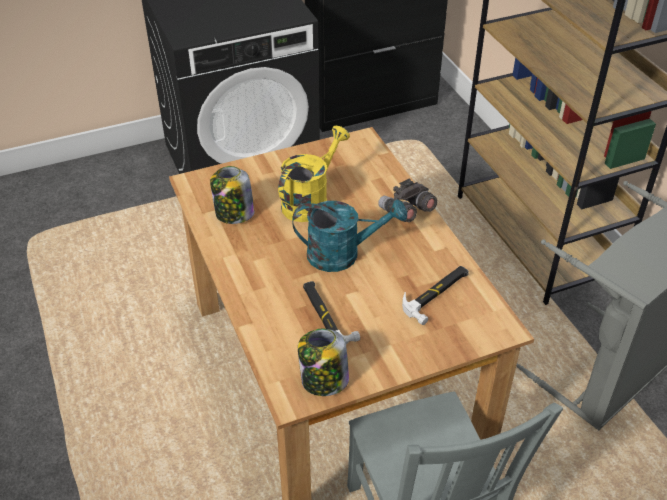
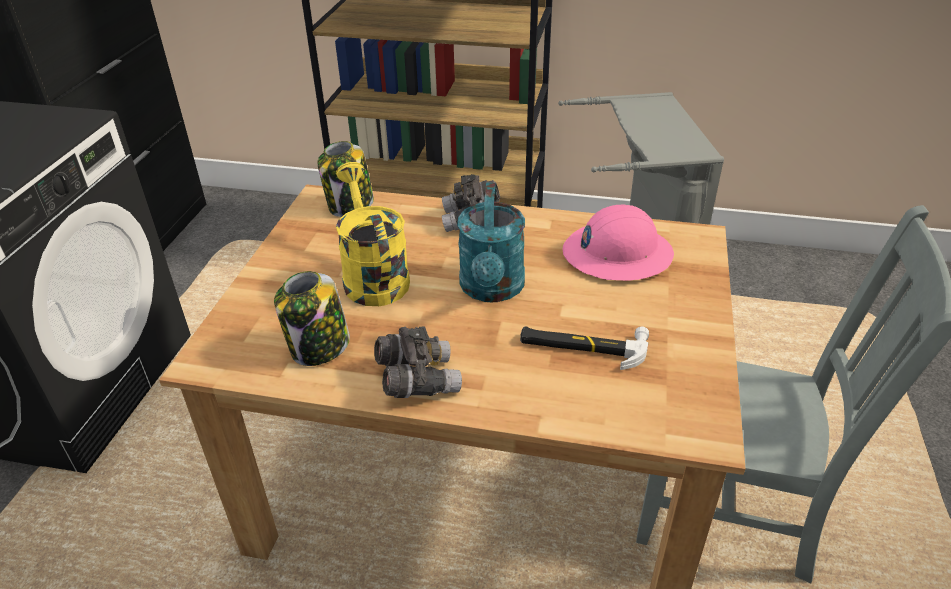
camera: 55 degrees left, 5 degrees down
turquoise watering can [292,199,407,272] -> turquoise watering can turned 150 degrees clockwise [457,183,525,302]
jar [298,329,349,396] -> jar moved to [317,141,374,217]
hammer [402,266,469,325] -> pink hard hat [563,205,674,281]
none -> grey binoculars [374,326,462,398]

